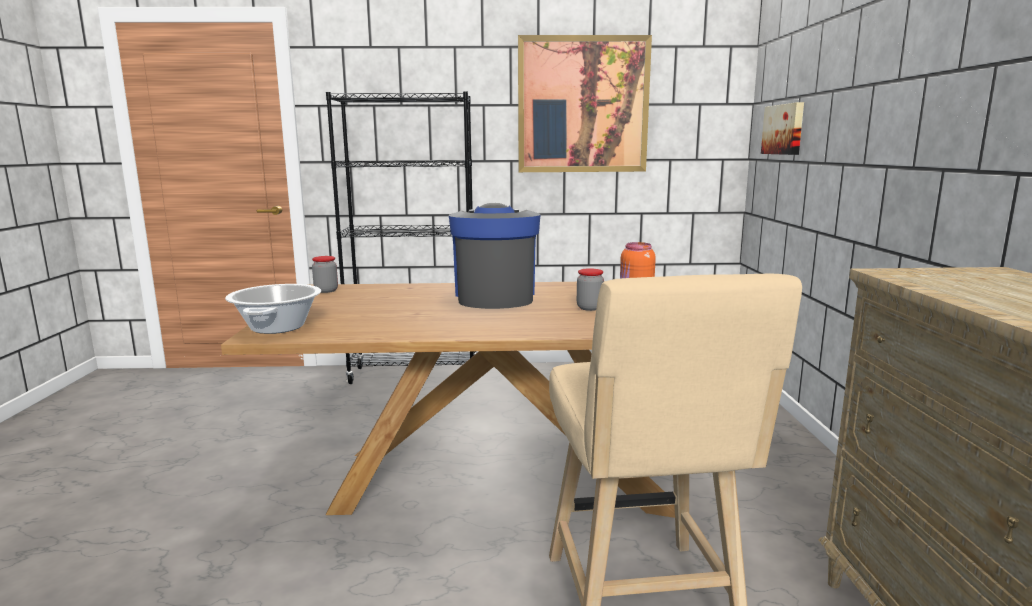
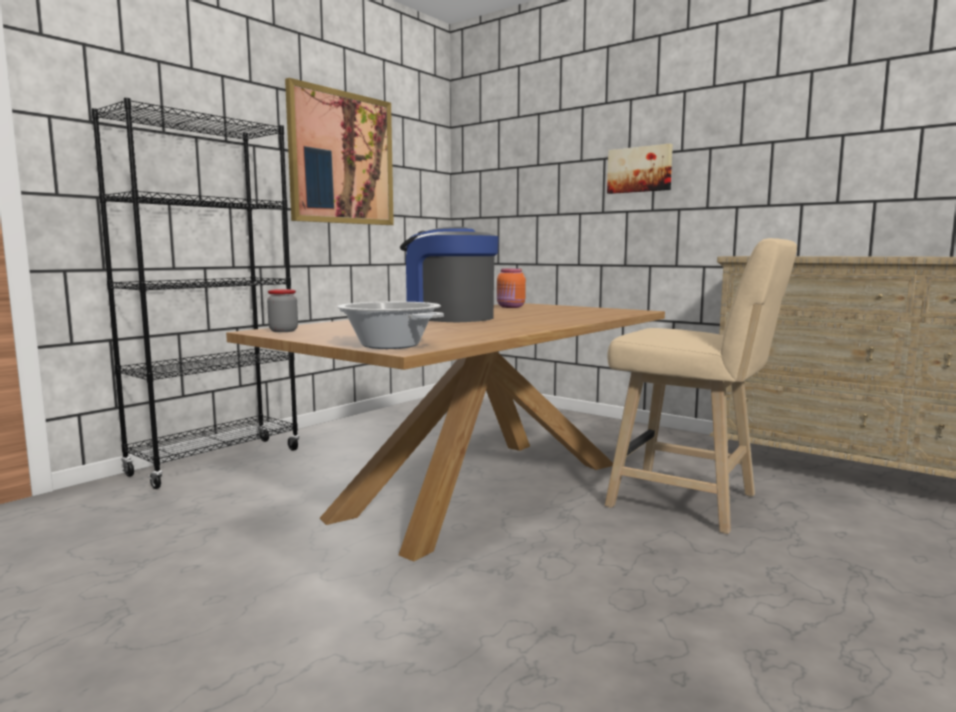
camera: 50 degrees left, 5 degrees down
jar [577,269,604,311] -> none
picture [761,102,804,155] -> picture moved to [607,144,673,194]

